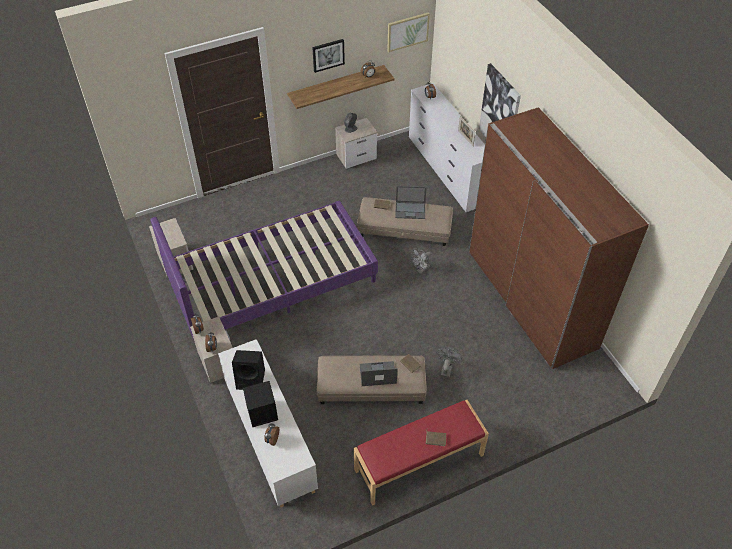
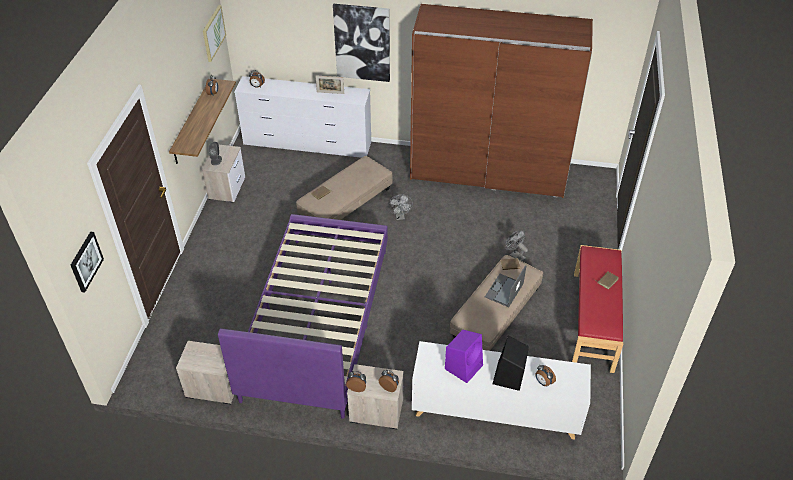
camera: 55 degrees left, 5 degrees down
black speaker [232,350,265,390] -> purple speaker [445,330,483,383]
picture [312,39,345,73] -> picture moved to [71,231,104,293]
laptop [395,186,427,219] -> none

